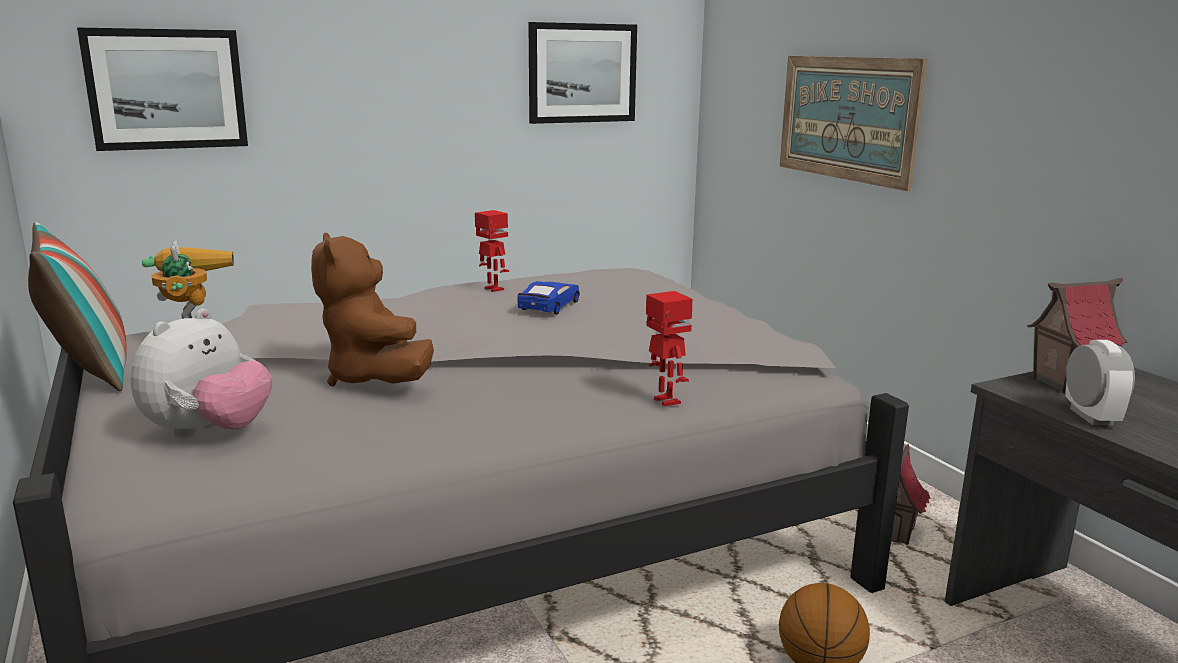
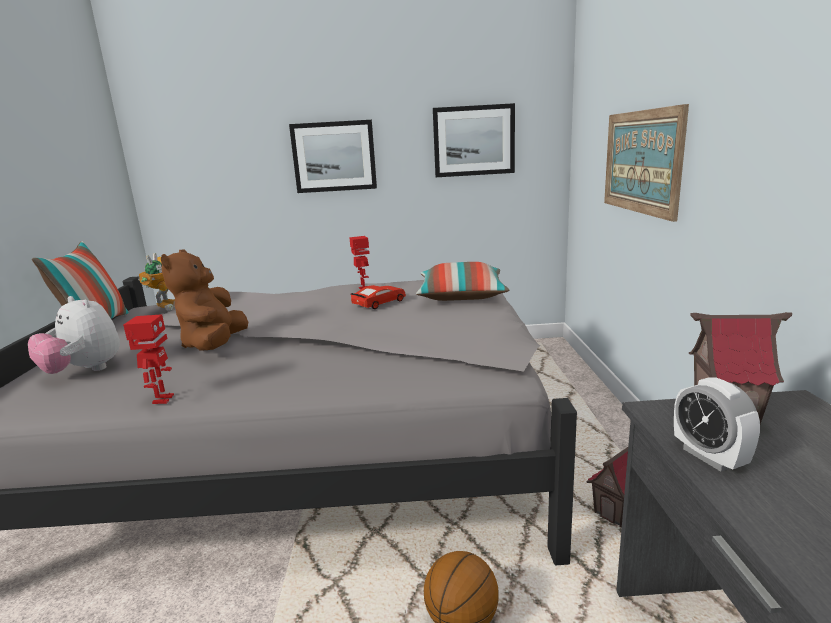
camera: 25 degrees right, 0 degrees up
picture [77,28,248,151] -> picture moved to [289,120,377,193]
plush toy [130,309,272,439] -> plush toy turned 75 degrees clockwise [28,296,120,374]
blue toy car [517,281,580,314] -> red toy car [351,285,406,309]
toy robot [646,291,693,406] -> toy robot moved to [123,314,174,404]
alarm clock [1065,340,1135,425] -> alarm clock turned 135 degrees clockwise [674,378,760,472]
none -> pillow [416,262,510,301]

